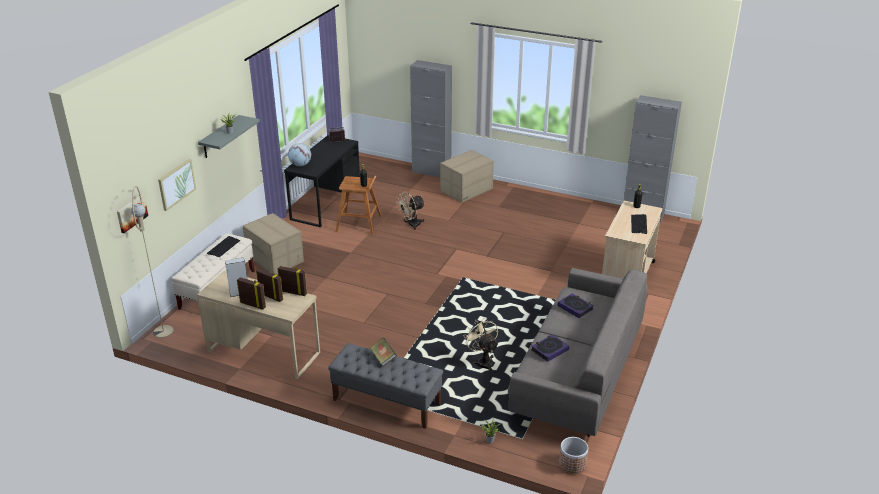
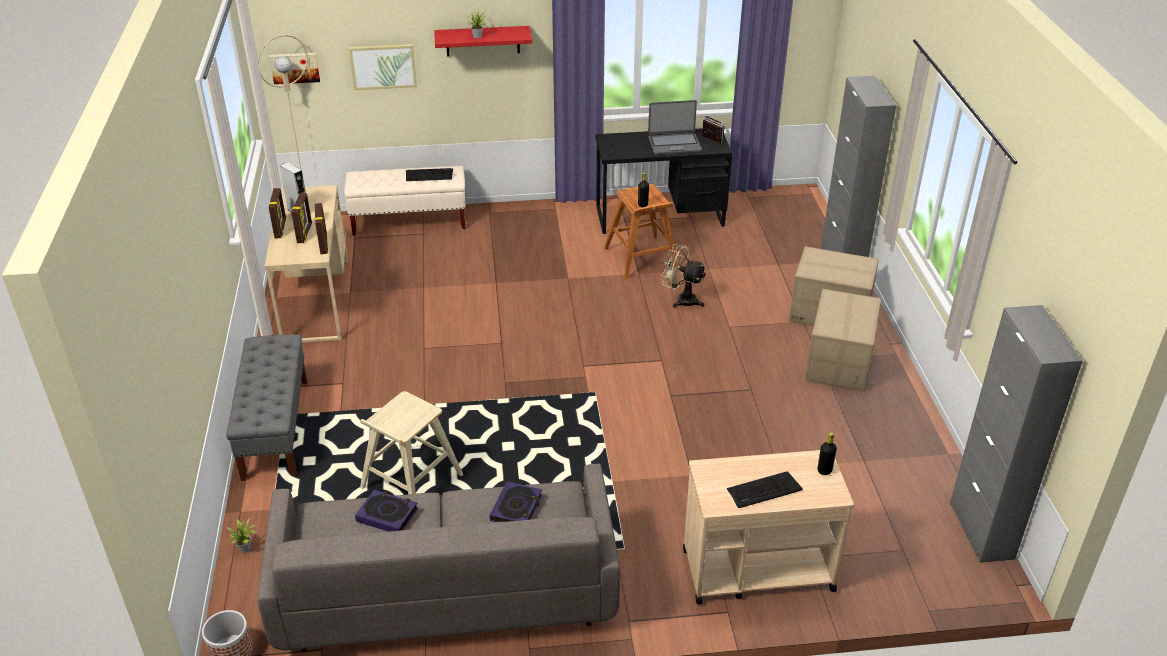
camera: 60 degrees right, 5 degrees up
grey shelf [198,115,260,158] -> red shelf [434,26,532,57]
cardboard box [243,213,304,275] -> cardboard box moved to [805,289,881,391]
globe [288,143,311,166] -> none
book [370,337,397,366] -> none
beige fan [463,318,498,372] -> beige stool [360,391,463,494]
none -> laptop [648,100,702,155]

